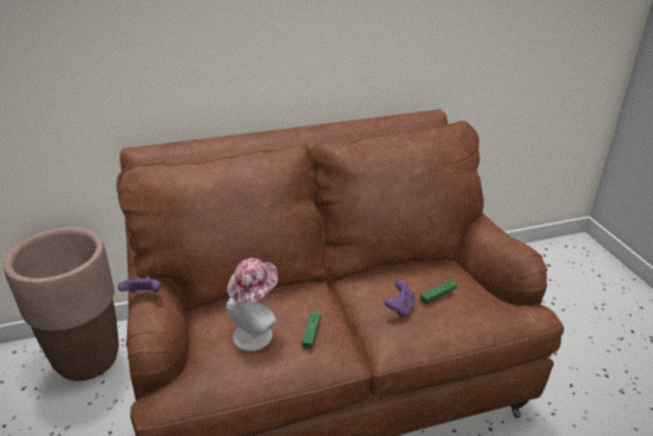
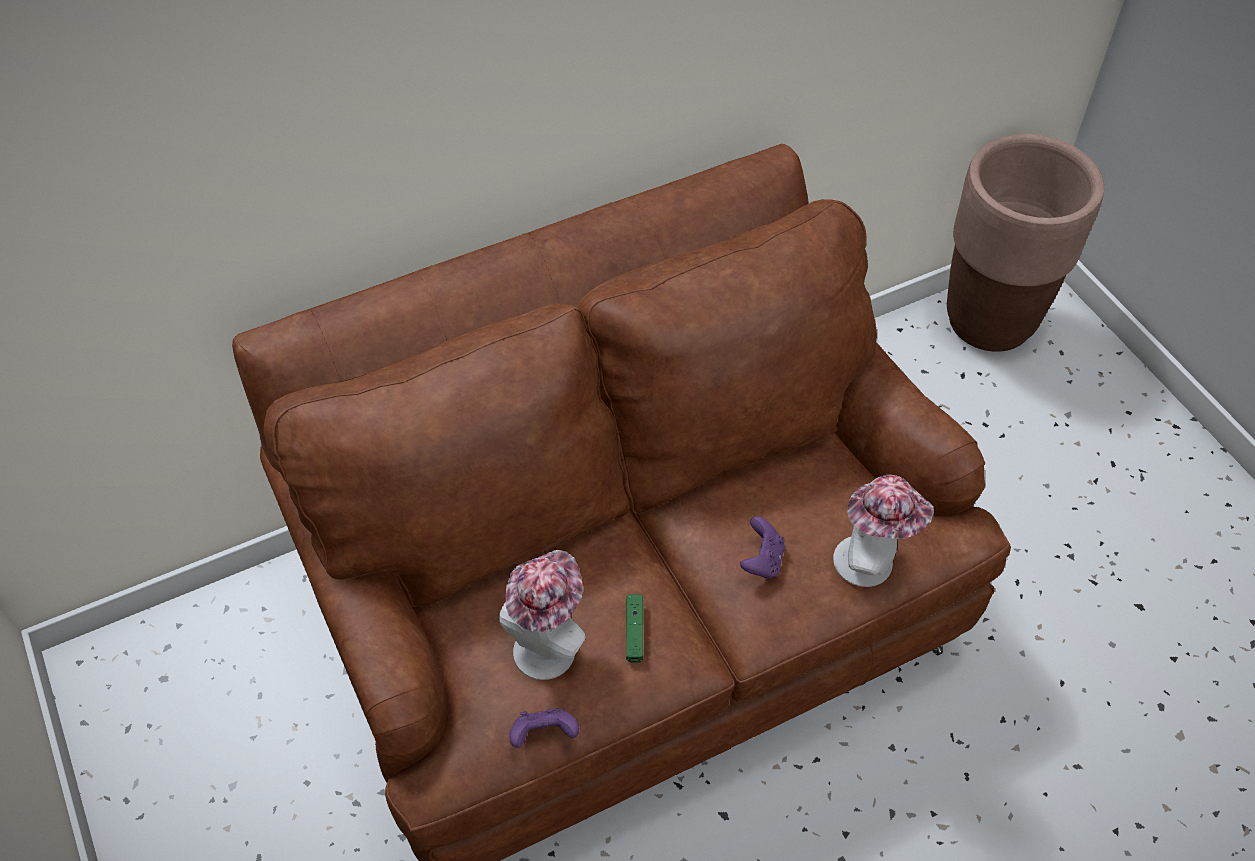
camera: 10 degrees left, 20 degrees up
brown planter [3,227,119,381] -> brown planter moved to [947,134,1104,352]
purple game controller [118,276,161,293] -> purple game controller moved to [509,709,579,748]
green game controller [420,280,457,304] -> none
none -> hat [833,475,934,587]

